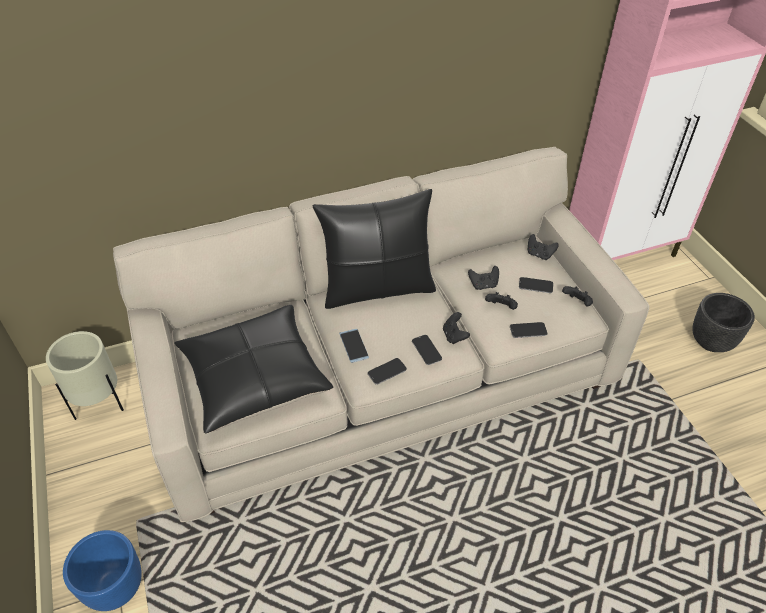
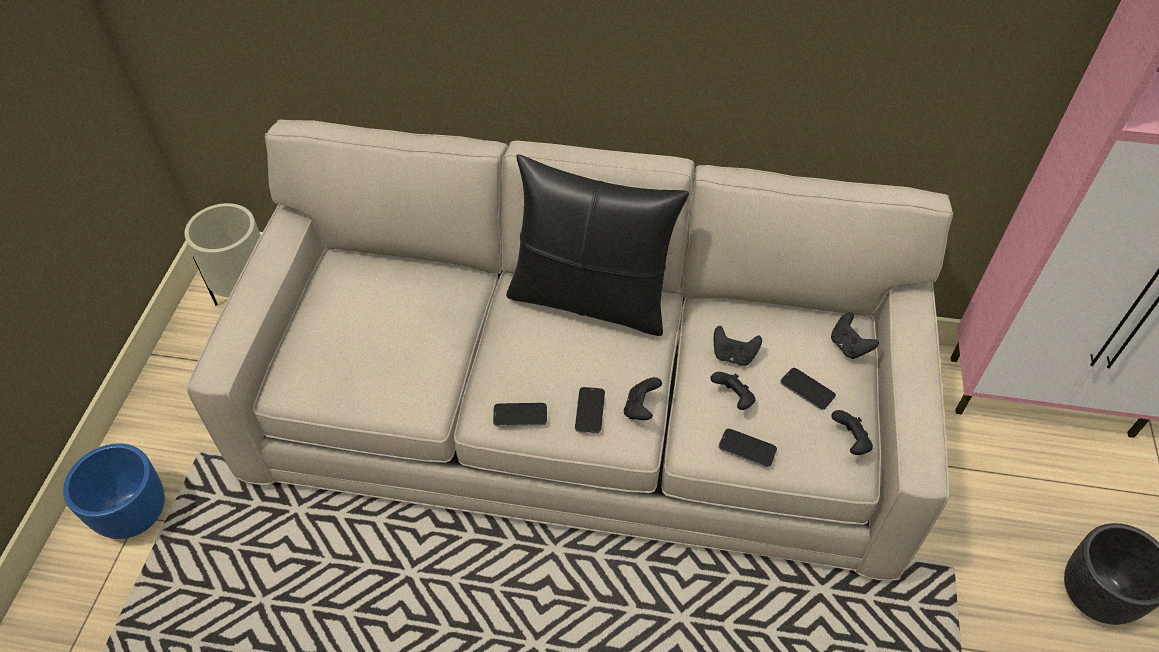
camera: 30 degrees right, 5 degrees up
black pillow [174,305,333,434] -> none
phone [339,329,369,363] -> none

